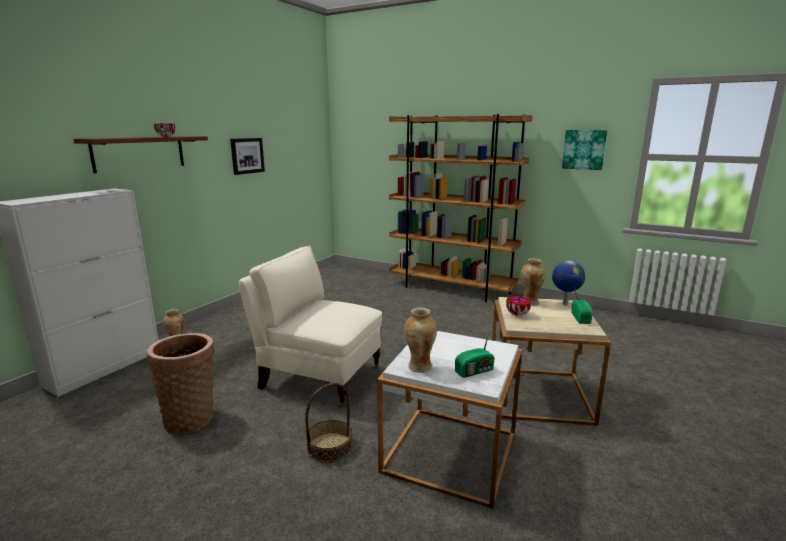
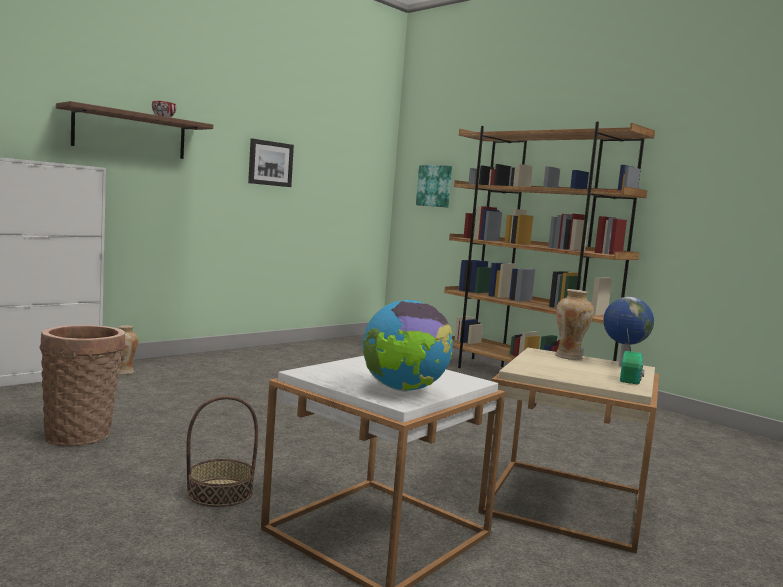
camera: 15 degrees right, 10 degrees down
beige armchair [238,246,382,407] -> none
vase [404,308,437,373] -> none
radio [455,330,495,378] -> globe [363,300,453,392]
bowl [506,296,531,316] -> none
picture [562,130,607,170] -> picture moved to [416,165,452,208]

